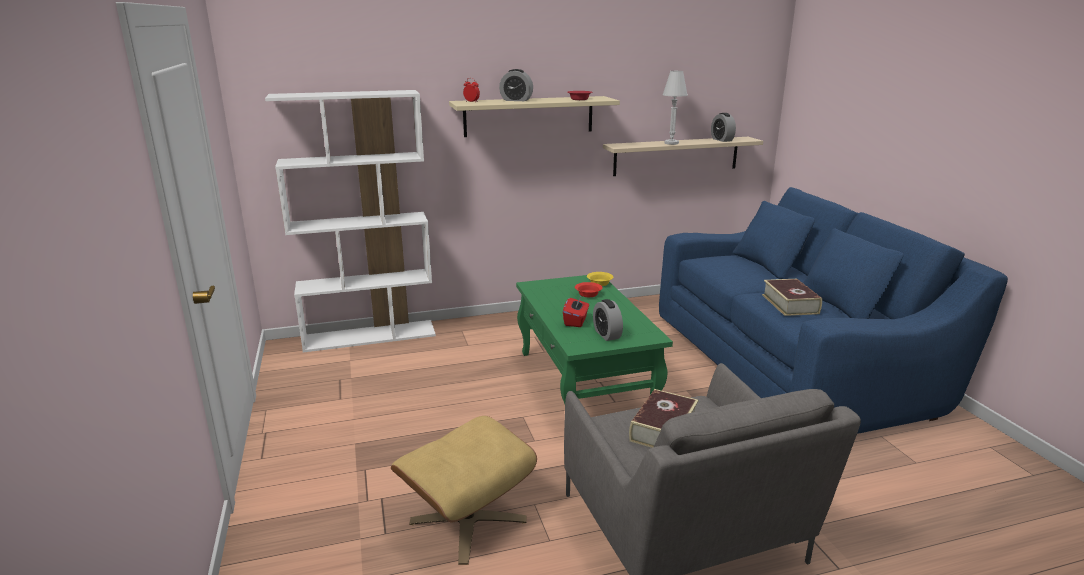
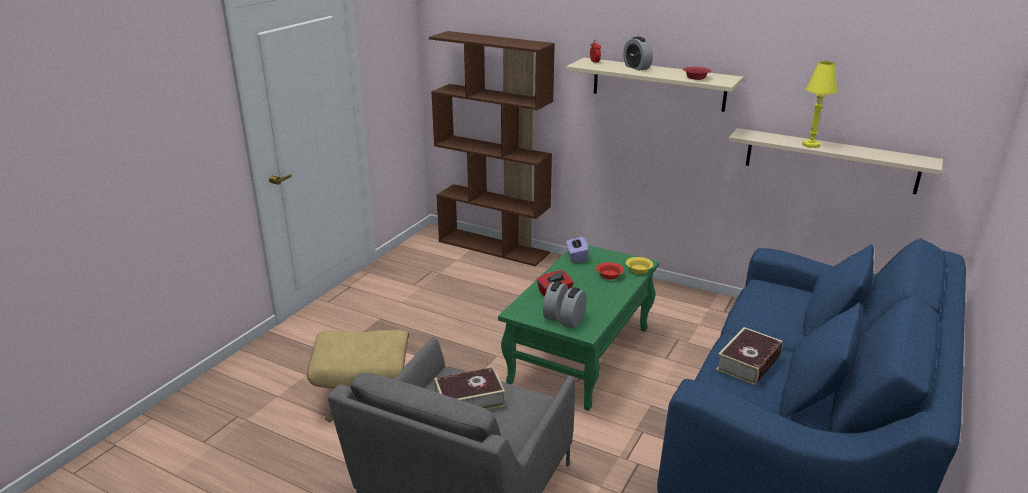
camera: 45 degrees right, 5 degrees up
white bookcase [265,90,436,353] -> brown bookcase [429,31,555,266]
white table lamp [663,71,688,145] -> yellow table lamp [802,61,837,148]
alarm clock [711,113,736,142] -> alarm clock moved to [560,288,586,328]
none -> purple tissue box [566,236,589,263]

